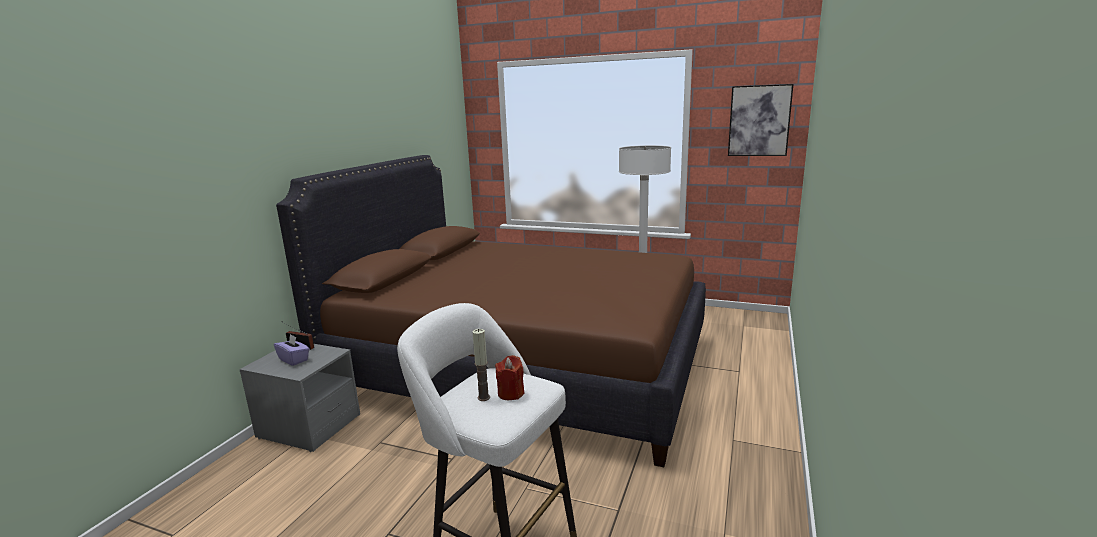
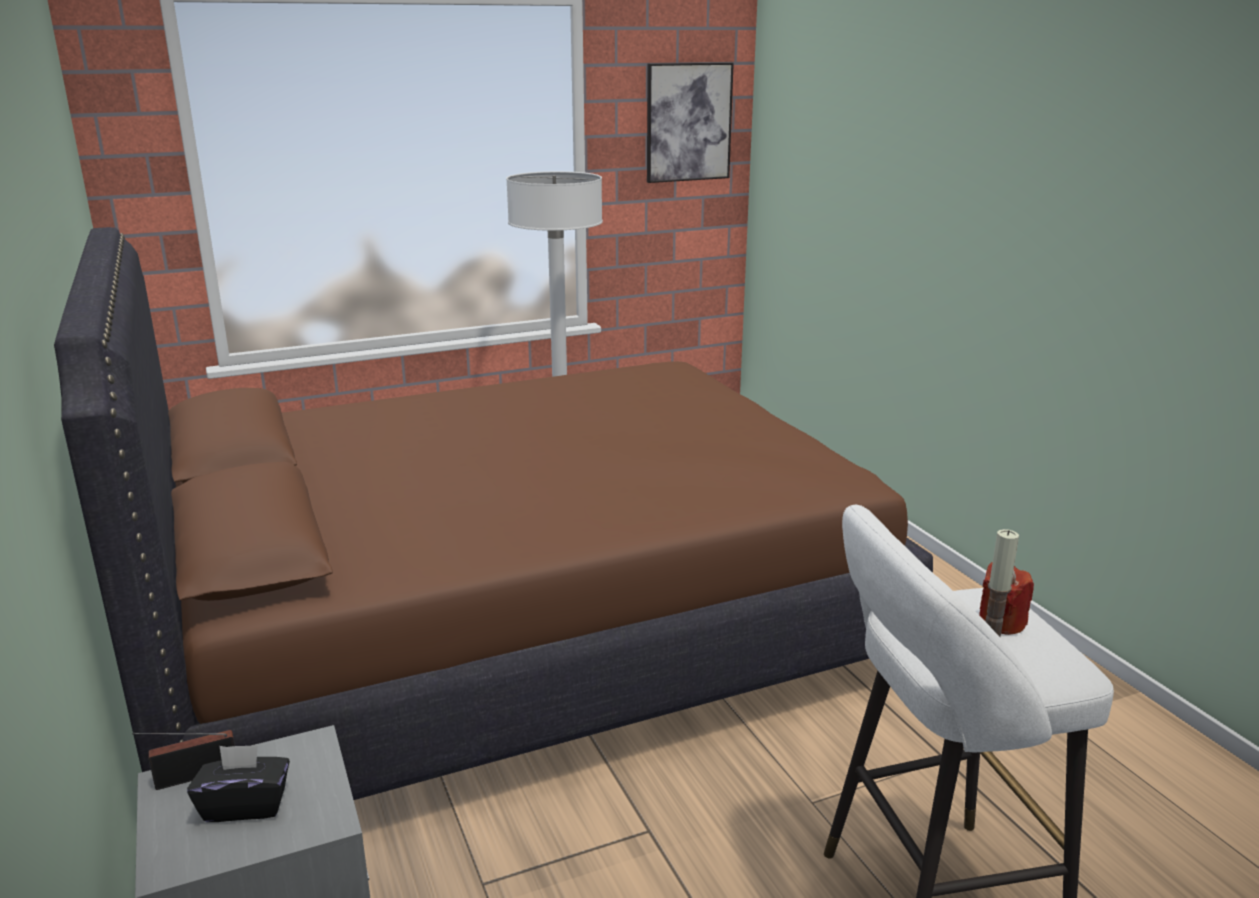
camera: 45 degrees left, 5 degrees up
purple tissue box [274,334,310,366] -> black tissue box [187,745,290,822]

